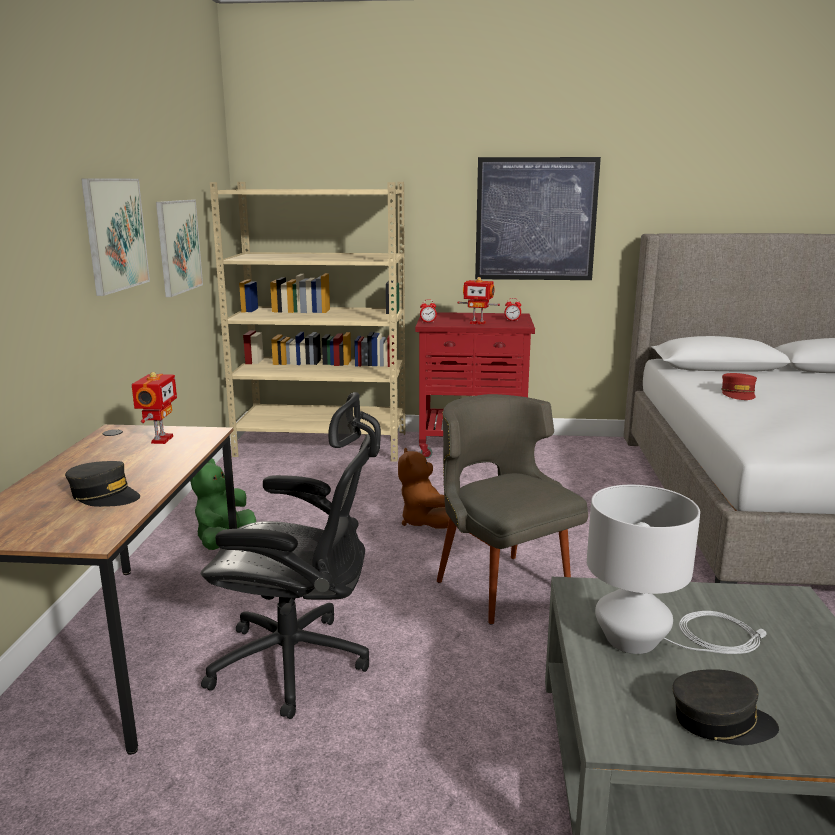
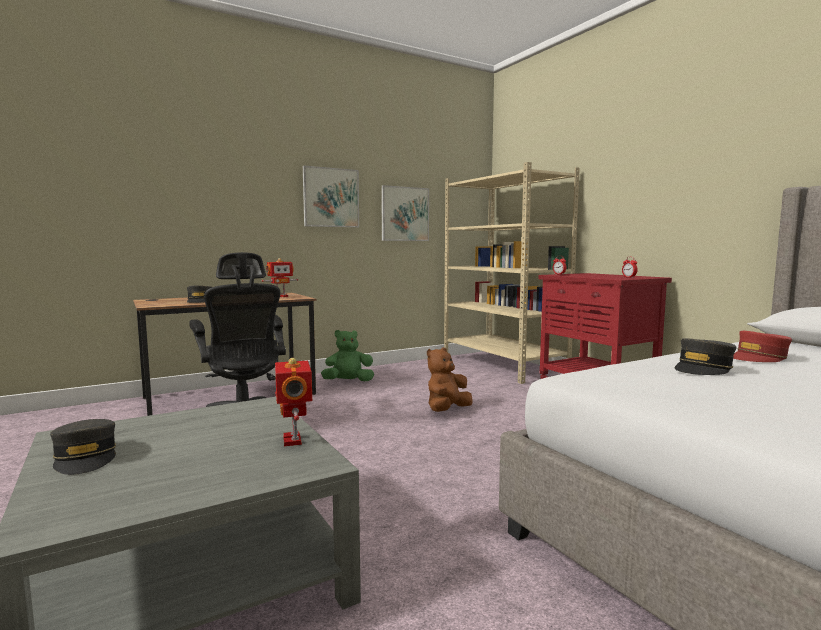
camera: 55 degrees right, 10 degrees down
grey chair [437,394,588,625] -> none
toy robot [457,277,500,325] -> toy robot moved to [275,358,312,446]
picture [475,157,601,280] -> none
grey table lamp [587,485,766,654] -> none
none -> grey cap [674,338,736,375]

